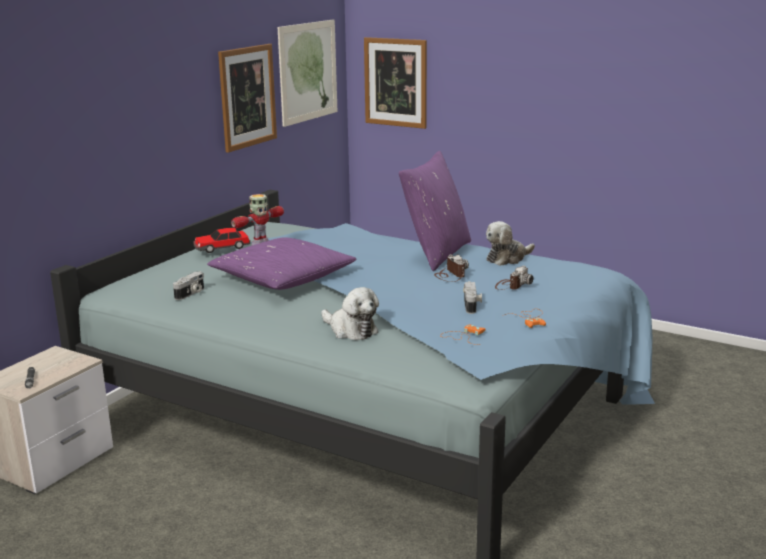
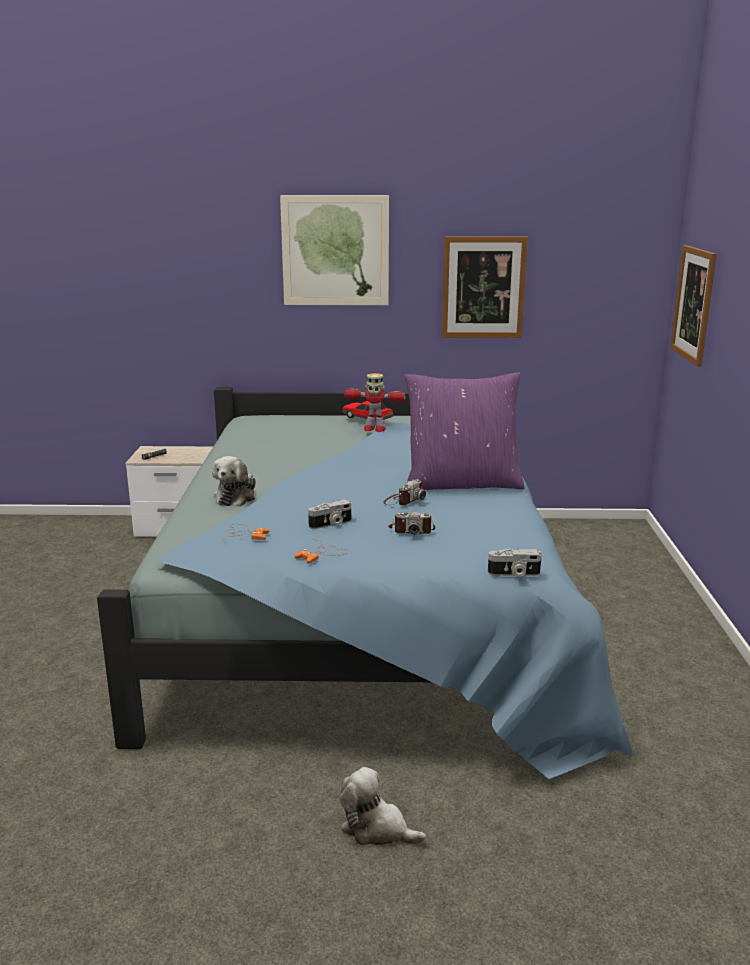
camera: 60 degrees right, 0 degrees up
camera [173,271,204,300] -> camera moved to [488,549,542,576]
purple pillow [207,237,357,290] -> none
picture [278,20,337,127] -> picture moved to [280,195,389,305]
plush toy [486,221,535,266] -> plush toy moved to [340,767,427,845]

